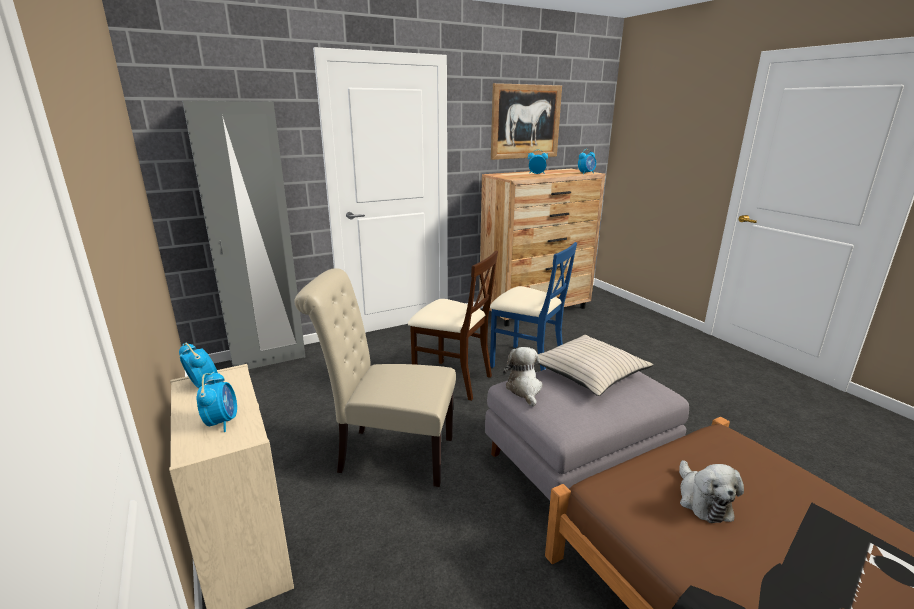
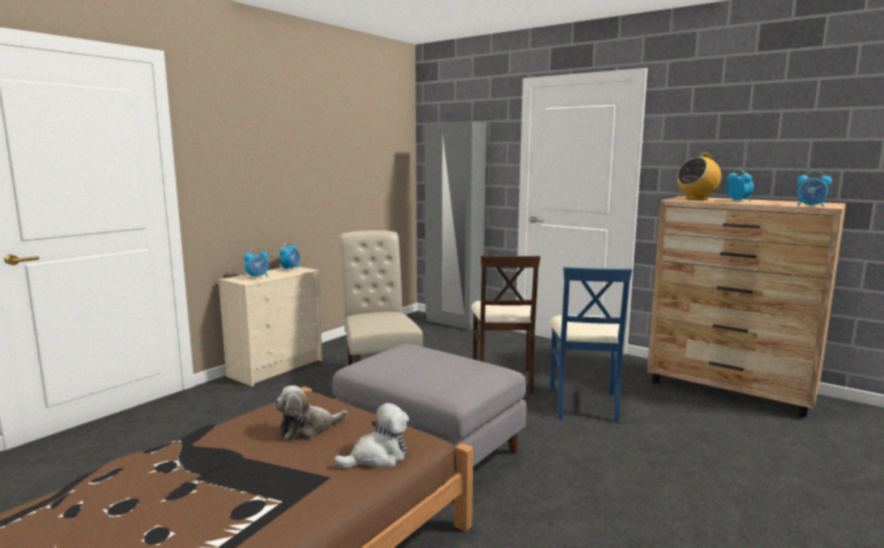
camera: 65 degrees right, 10 degrees down
picture [491,83,562,160] -> none
plush toy [503,347,543,407] -> plush toy moved to [334,403,409,468]
beige pillow [538,335,653,396] -> none
none -> radio [677,152,721,200]

